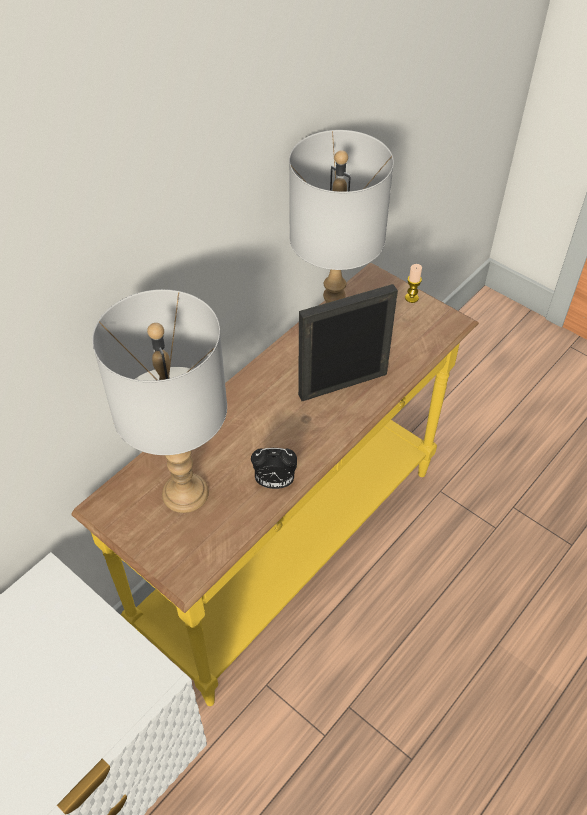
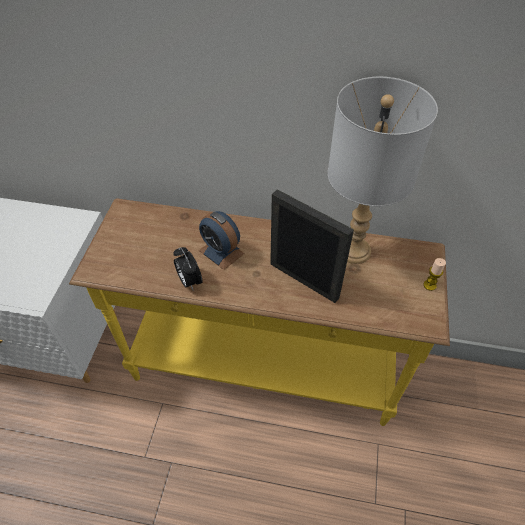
camera: 60 degrees right, 0 degrees up
grey table lamp [92,289,227,513] -> none
none -> alarm clock [199,211,244,270]

